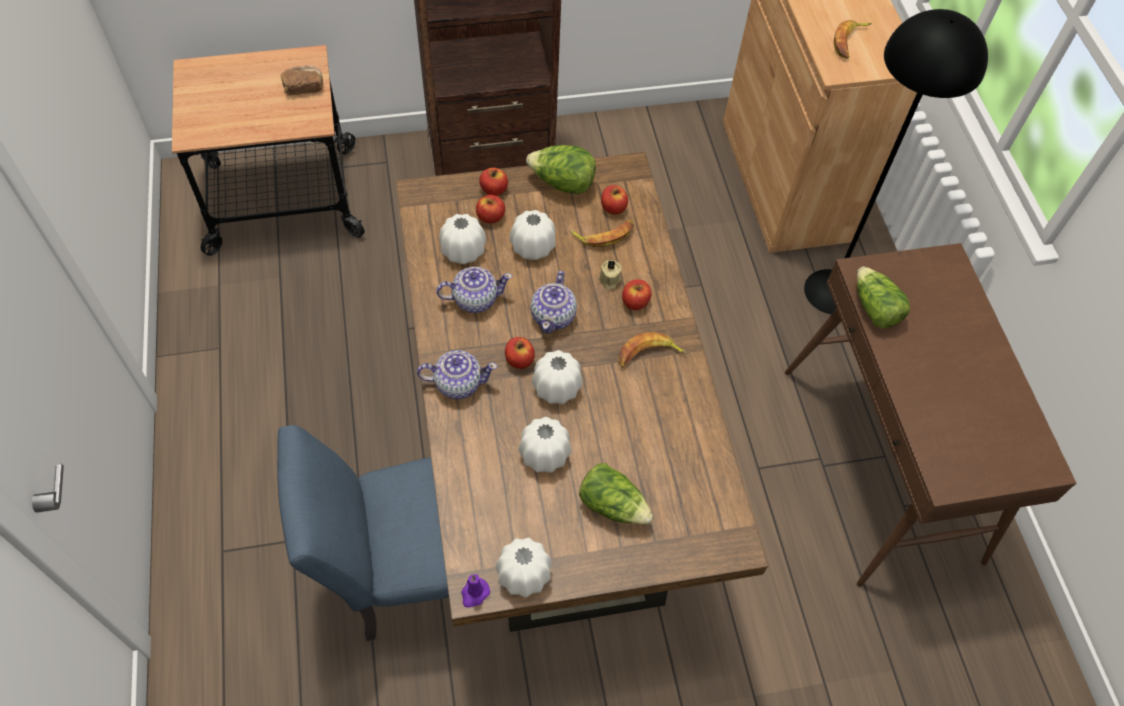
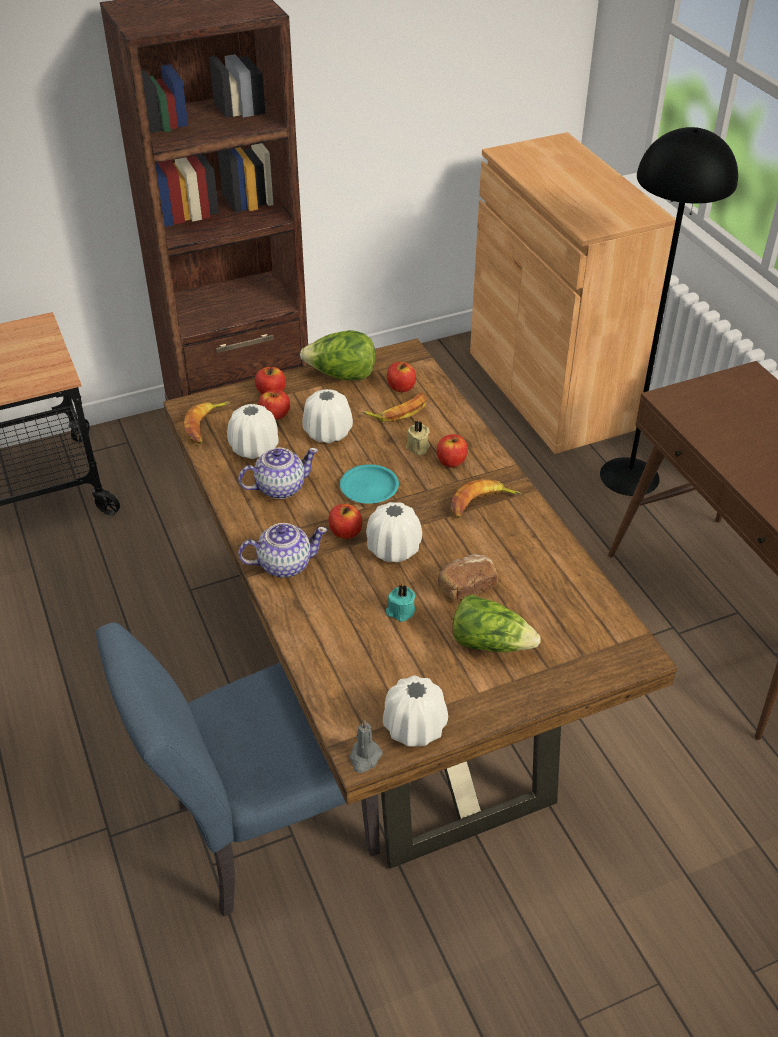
camera: 10 degrees left, 15 degrees down
bread [281,65,323,95] -> bread moved to [438,554,498,601]
purple candle [461,574,490,608] -> grey candle [349,719,383,773]
white vase [519,417,571,473] -> turquoise candle [386,584,415,622]
teapot [530,271,577,334] -> turquoise plate [340,464,399,504]
banana [834,20,872,59] -> banana moved to [184,402,231,444]
lettuce [857,267,910,329] -> none

